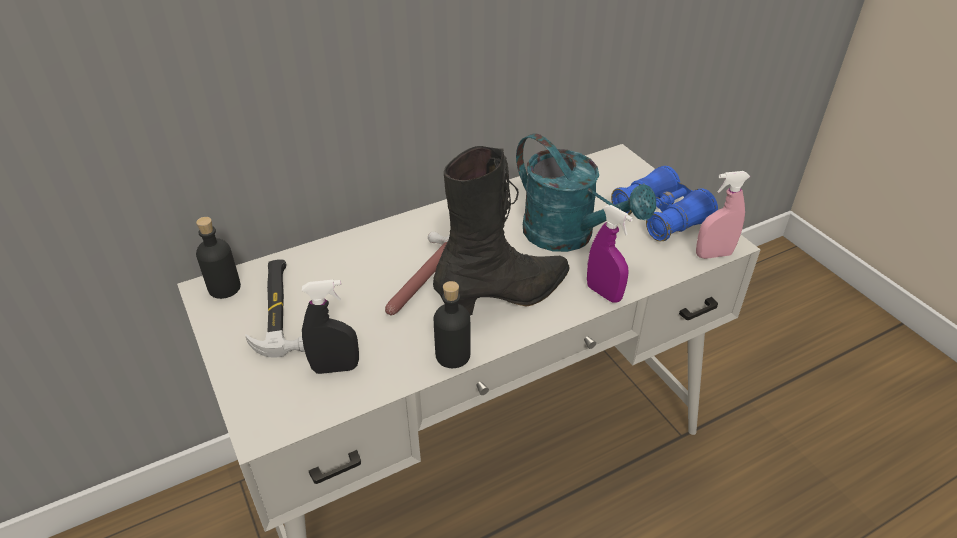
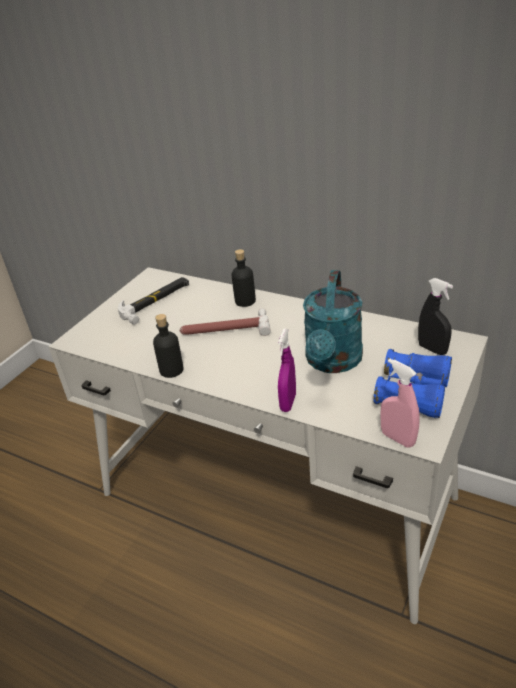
camera: 60 degrees right, 5 degrees down
black bottle [196,217,241,299] -> black bottle moved to [231,249,256,307]
black spray bottle [302,280,359,374] -> black spray bottle moved to [418,278,453,355]
black boot [433,146,570,316] -> none

